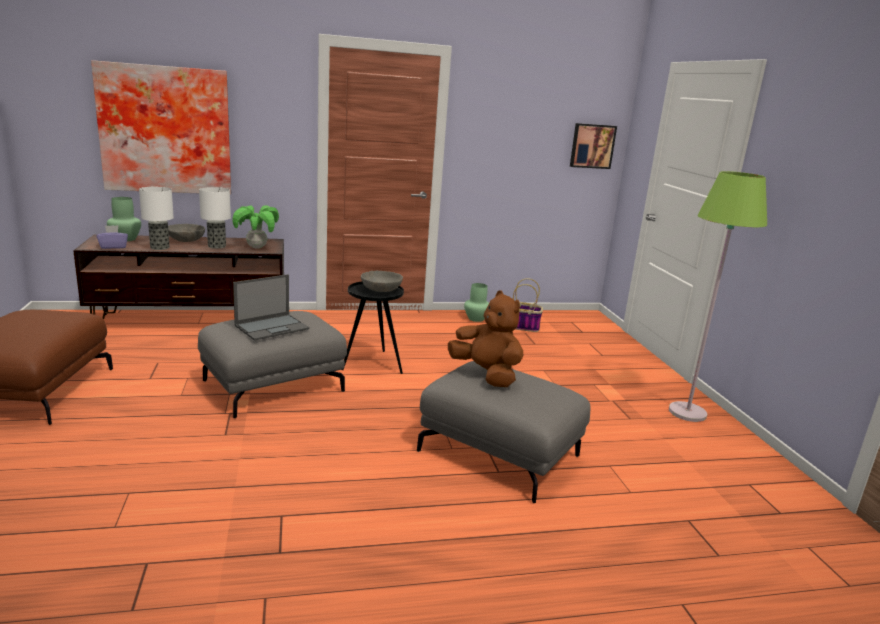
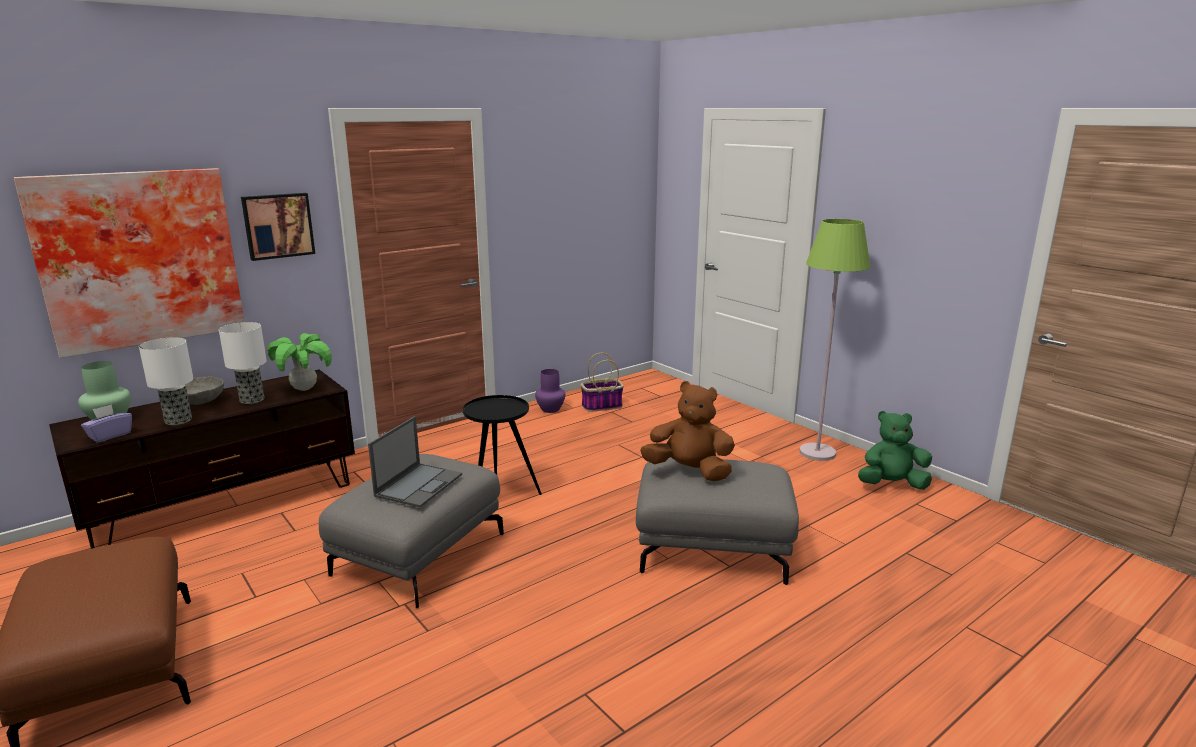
camera: 25 degrees left, 0 degrees up
grey bowl [361,271,403,292] -> none
green vase [464,283,489,322] -> purple vase [535,369,566,413]
picture [570,123,617,169] -> picture moved to [241,193,315,261]
none -> green plush toy [858,411,932,490]

